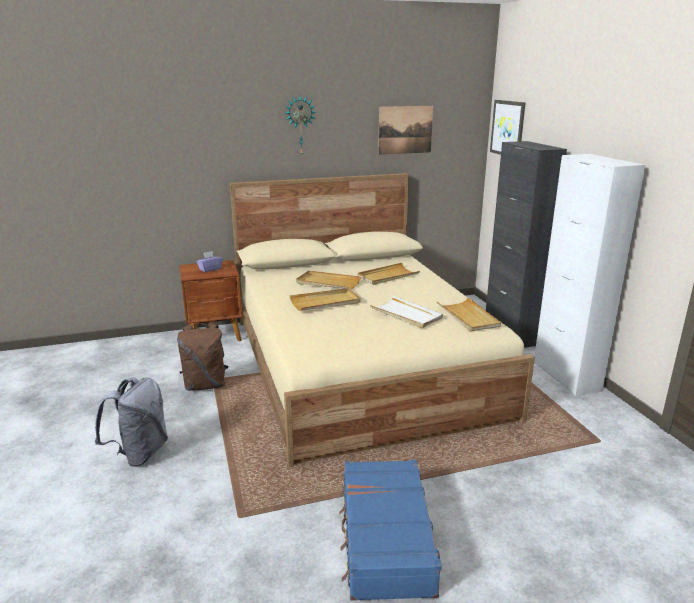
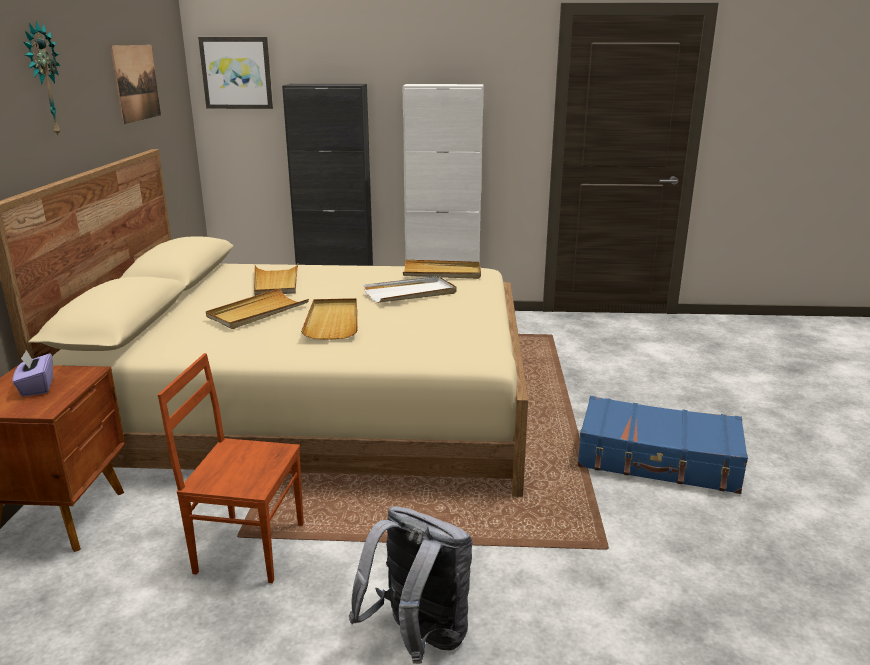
camera: 70 degrees left, 0 degrees up
brown backpack [177,323,229,391] -> brown chair [158,353,303,583]

